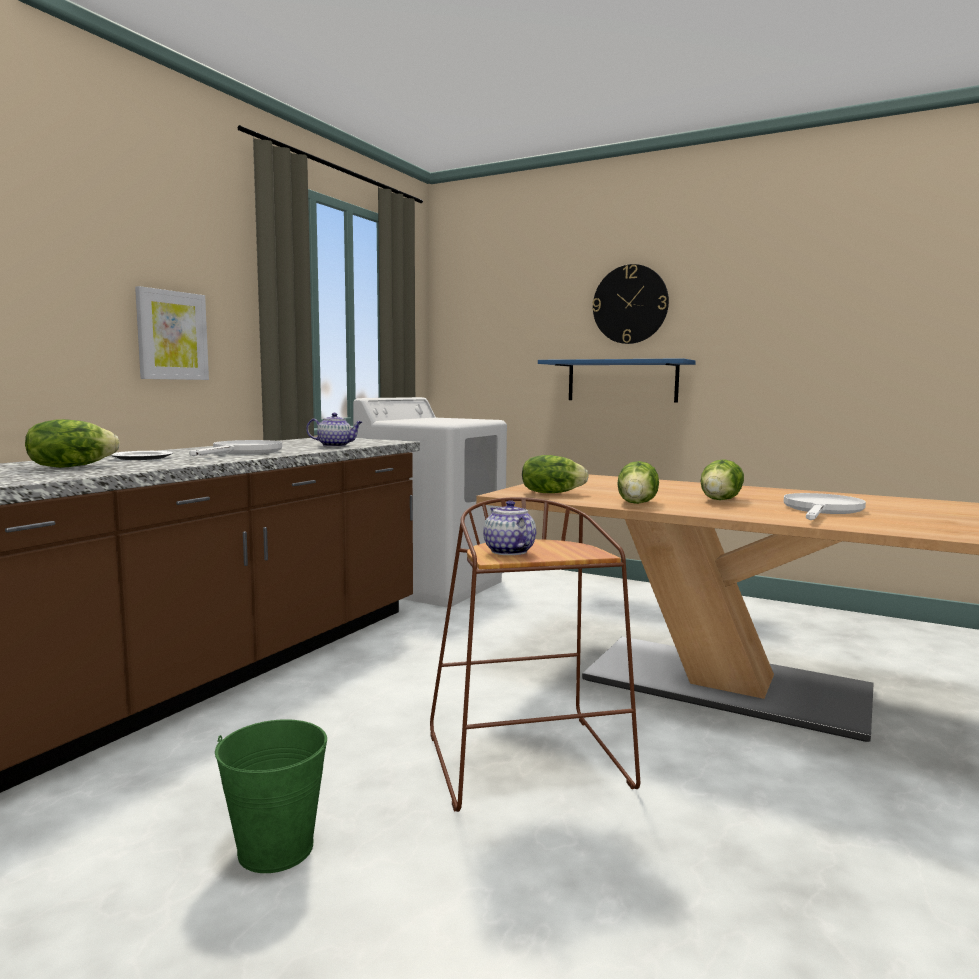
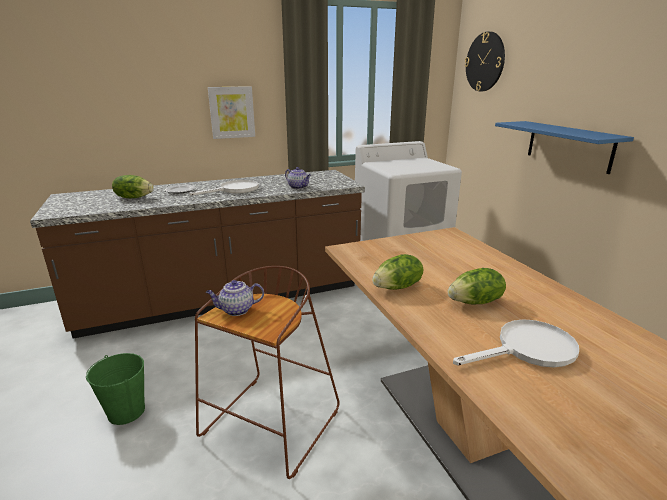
camera: 40 degrees right, 15 degrees up
teapot [483,500,536,555] -> teapot turned 120 degrees counterclockwise [206,280,264,316]
lettuce [522,455,589,493] -> none
wall clock [593,264,669,344] -> wall clock moved to [465,32,505,91]

